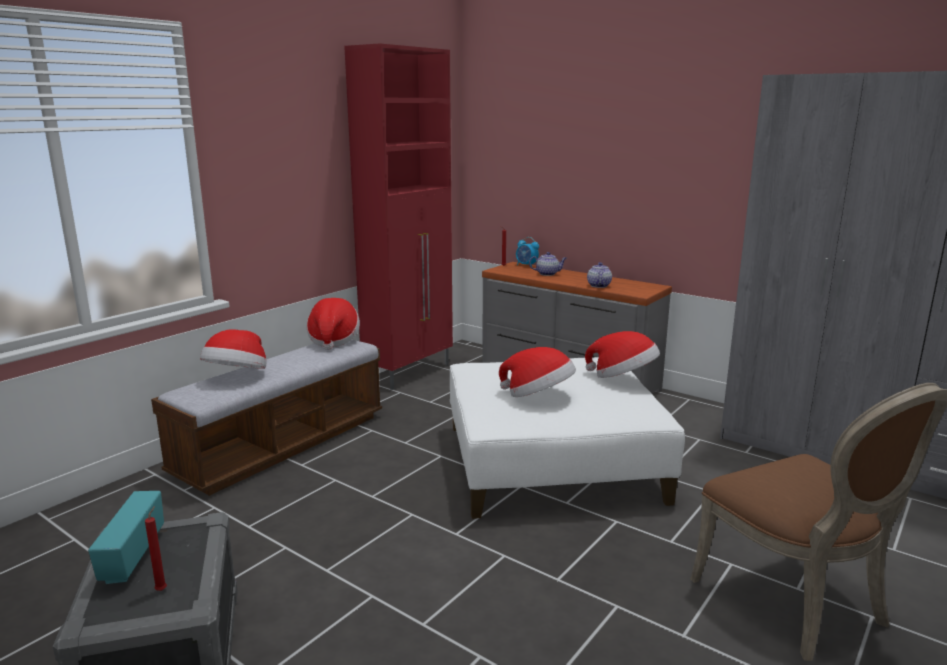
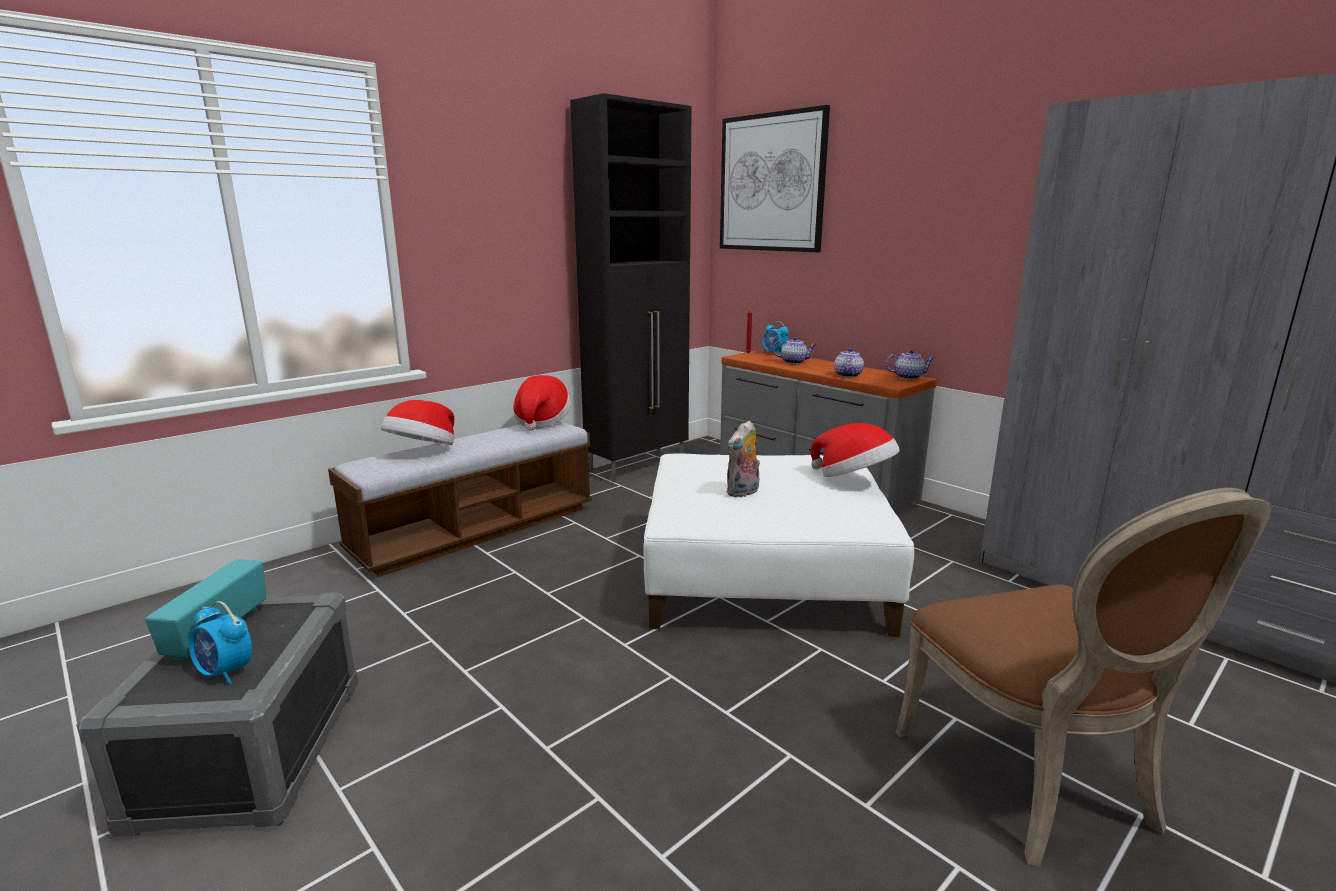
camera: 10 degrees right, 0 degrees up
red candle [145,506,167,591] -> alarm clock [189,601,252,685]
red cabinet [344,43,453,390] -> black cabinet [570,93,692,482]
hat [499,347,576,397] -> plush toy [727,420,760,497]
none -> picture [720,105,830,252]
none -> teapot [886,349,935,379]

